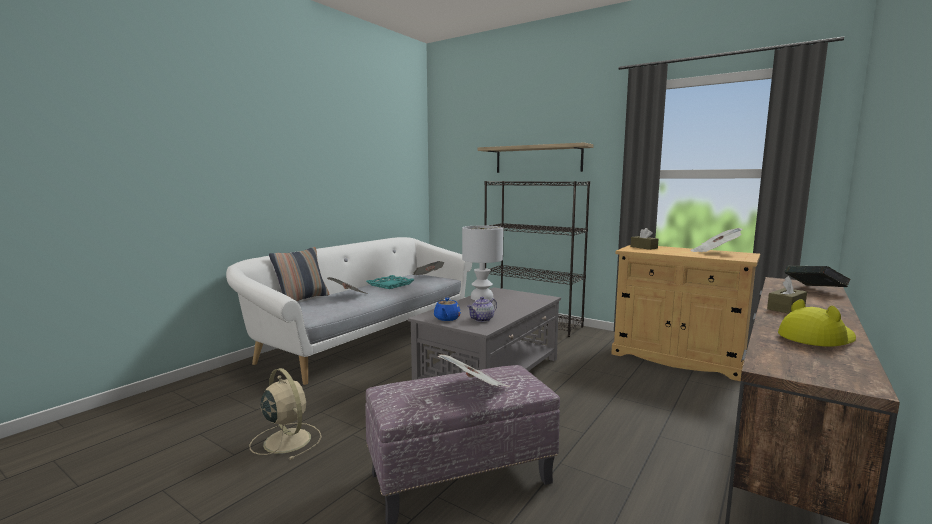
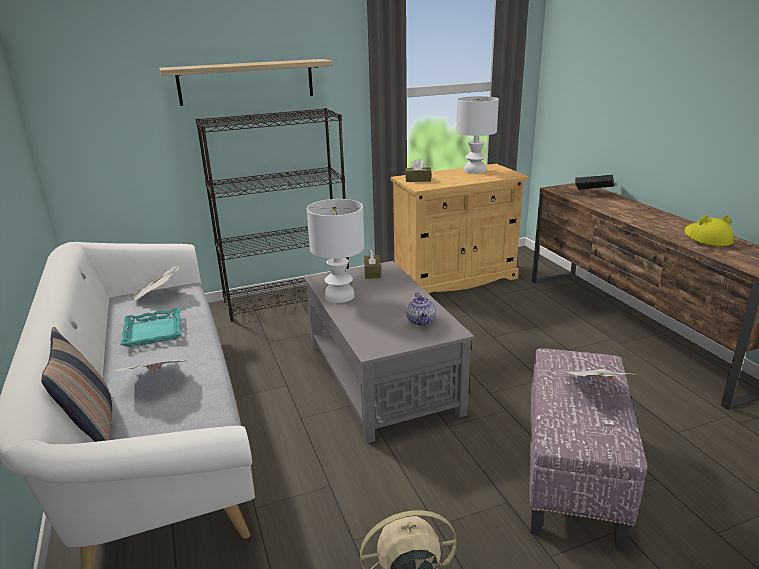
camera: 55 degrees left, 15 degrees up
blue teapot [434,298,461,321] -> none
newspaper [691,228,743,252] -> white table lamp [456,96,499,174]
brown tissue box [767,276,807,314] -> brown tissue box moved to [364,249,381,279]

